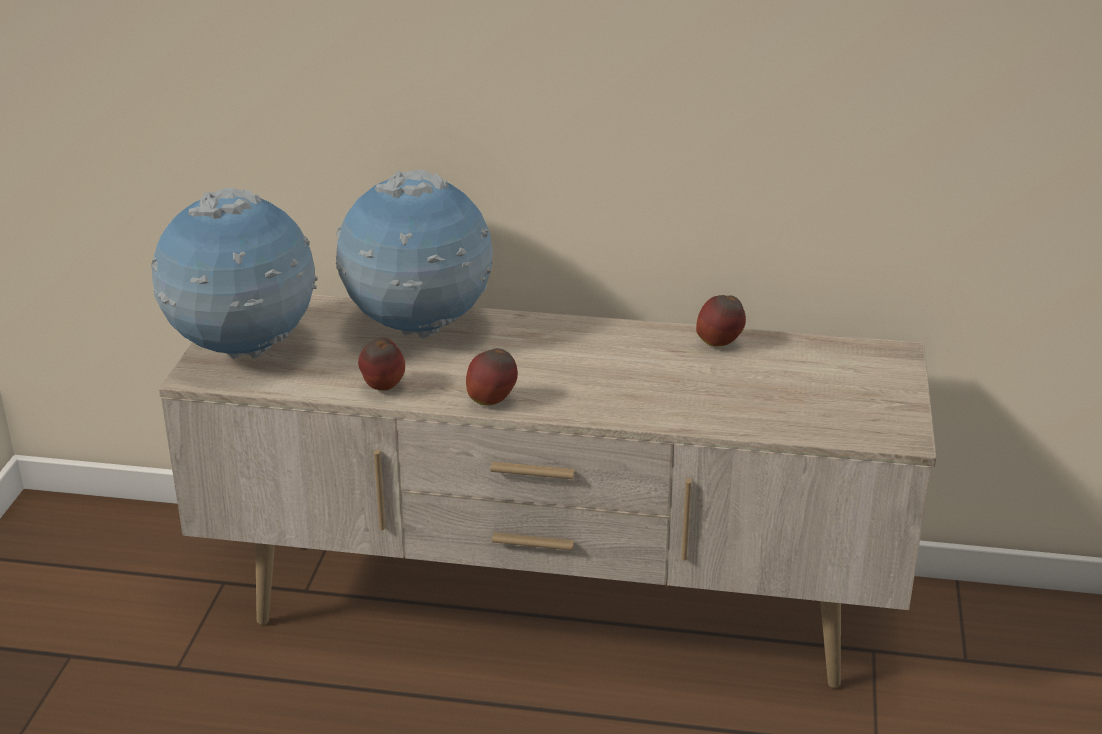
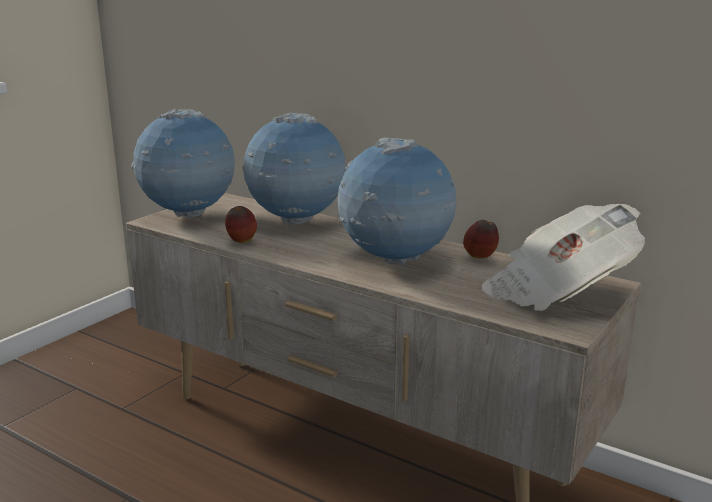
camera: 25 degrees right, 10 degrees down
apple [466,348,518,406] -> none
none -> globe [337,138,456,266]
none -> newspaper [482,204,645,311]

